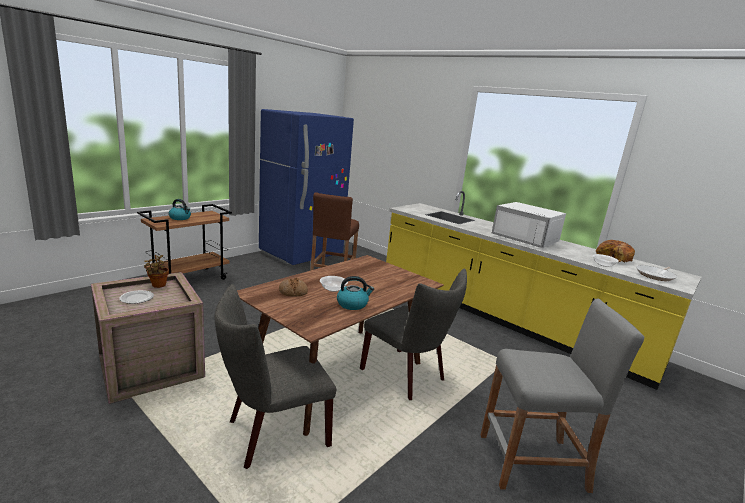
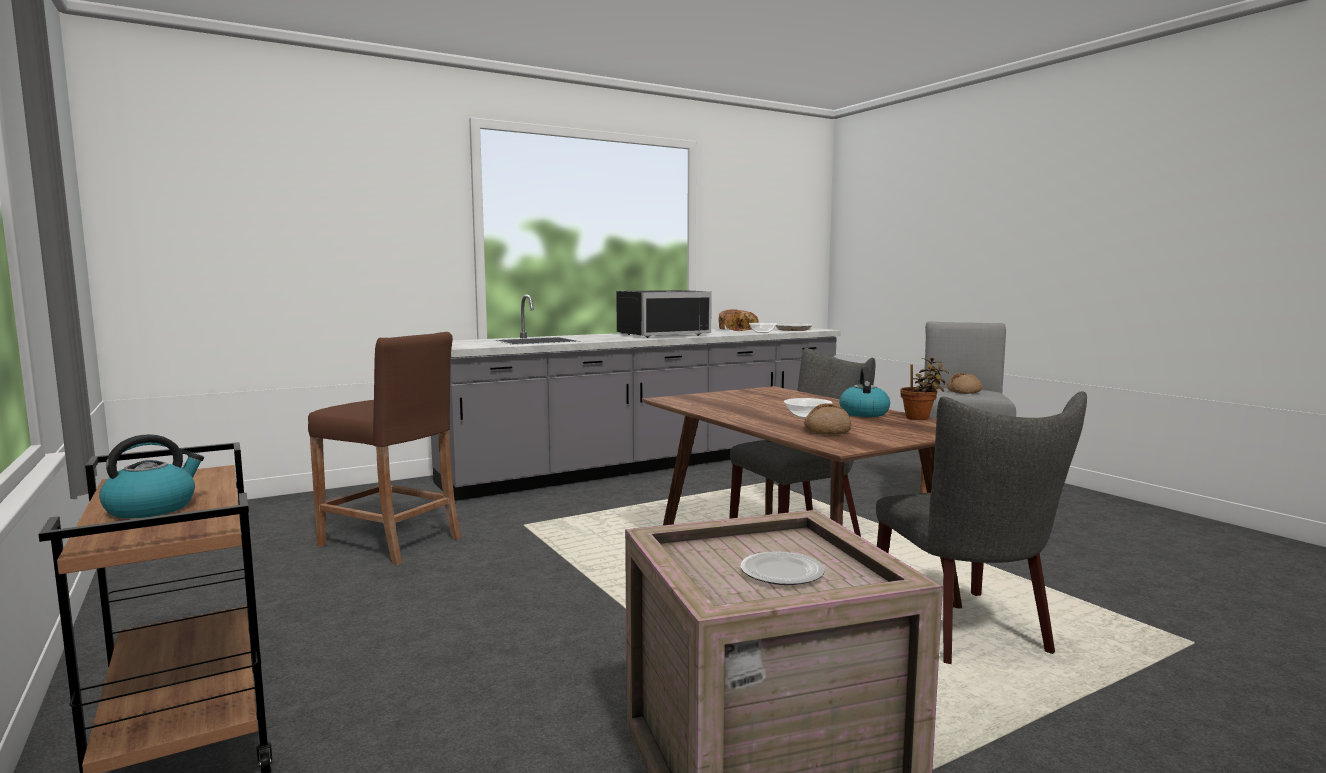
camera: 70 degrees left, 10 degrees down
potted plant [144,255,169,288] -> potted plant moved to [901,357,949,420]
blue fridge [259,109,354,265] -> none
yellow counter [386,191,701,390] -> grey counter [431,295,841,501]
white microwave [492,202,566,248] -> black microwave [616,290,712,338]
none -> bread [947,373,982,394]

